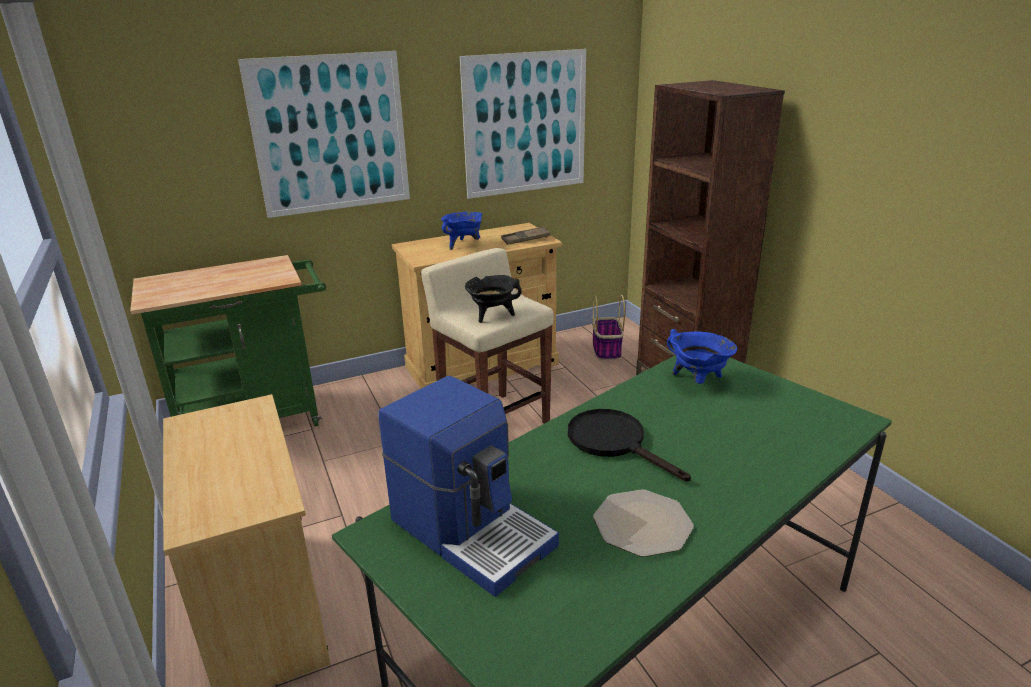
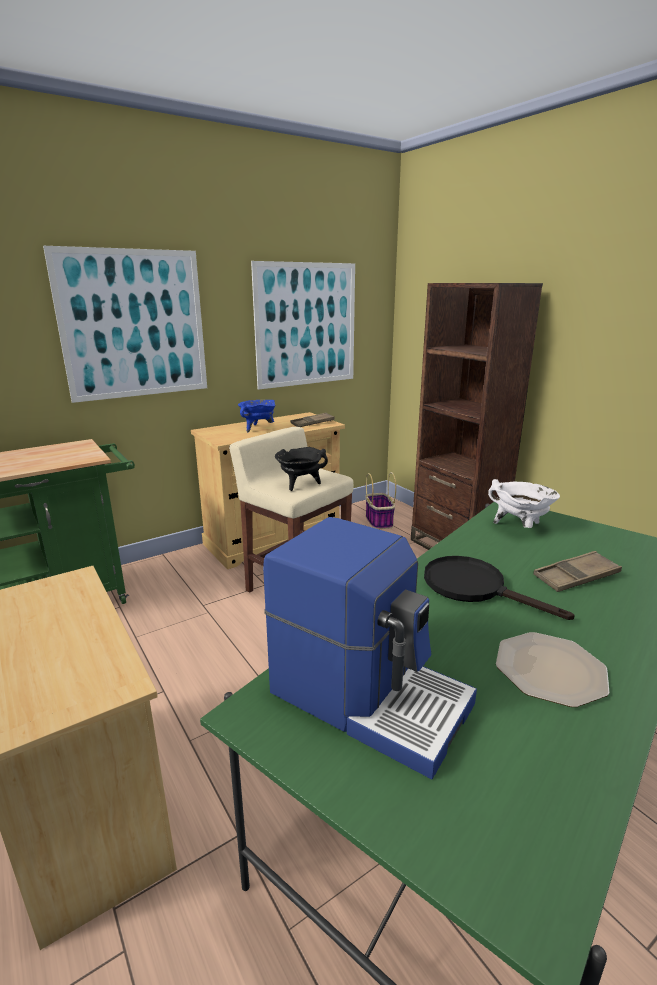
camera: 10 degrees left, 5 degrees down
blue cooking pot [667,329,737,384] -> white cooking pot [488,479,560,528]
none -> brown tray [533,551,622,592]

